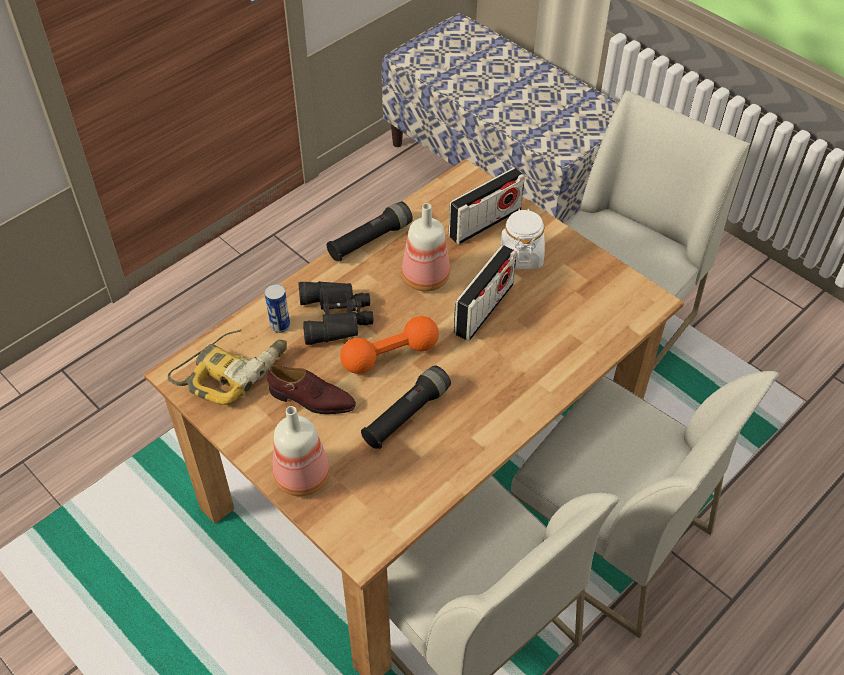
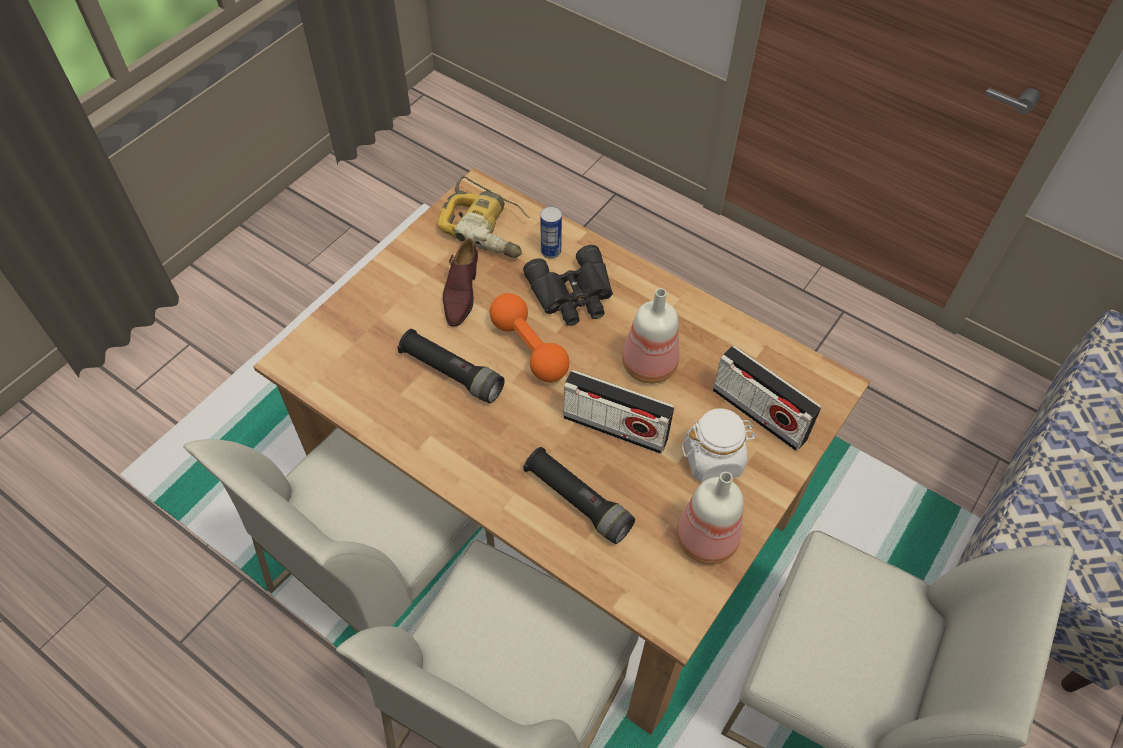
camera: 80 degrees right, 5 degrees up
bottle [273,406,330,496] -> bottle moved to [677,472,743,564]
black flashlight [327,201,413,261] -> black flashlight moved to [523,447,635,544]

